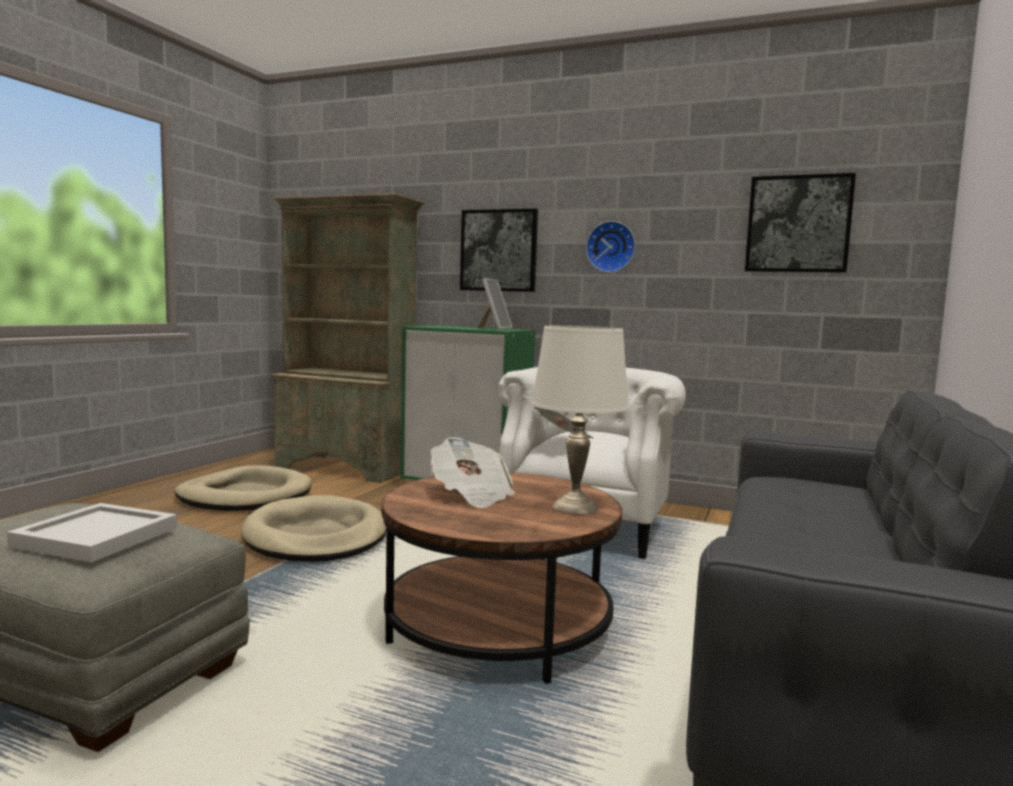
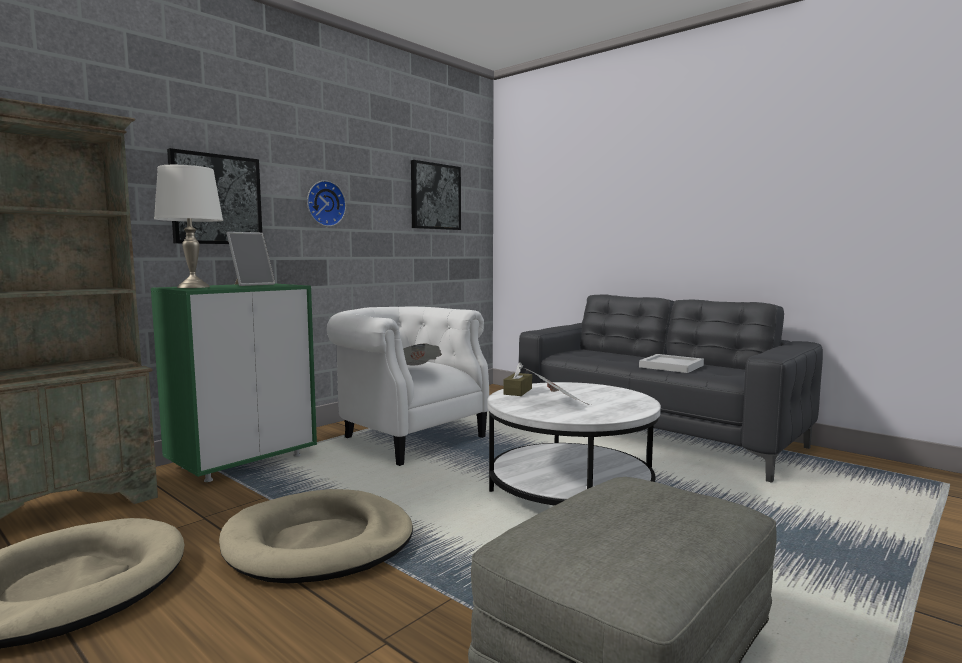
camera: 70 degrees left, 0 degrees up
white tray [7,503,177,562] -> white tray moved to [639,354,704,373]
brown coffee table [381,472,622,684] -> white coffee table [487,382,661,505]
picture frame [477,278,513,330] -> picture frame turned 90 degrees clockwise [227,232,275,286]
white table lamp [532,326,629,514] -> white table lamp moved to [154,165,223,288]
none -> brown tissue box [503,362,532,396]

